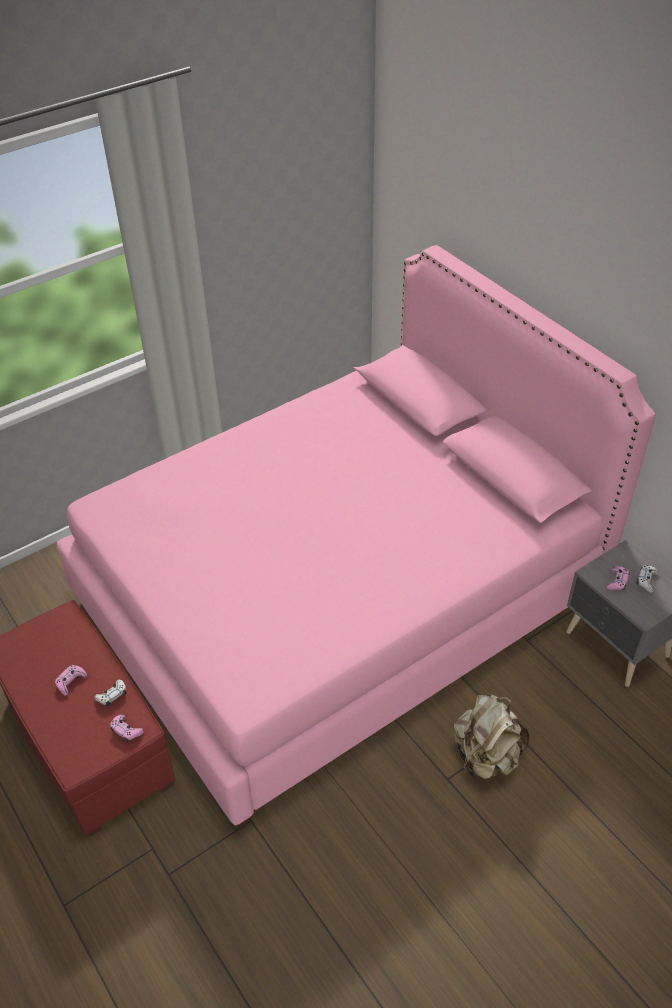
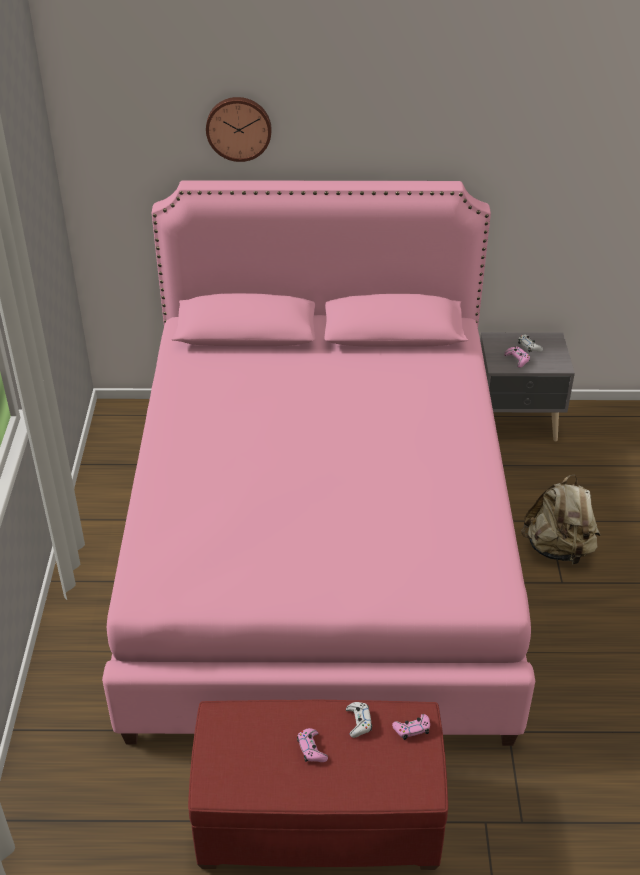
camera: 55 degrees left, 5 degrees down
none -> wall clock [206,97,272,162]

